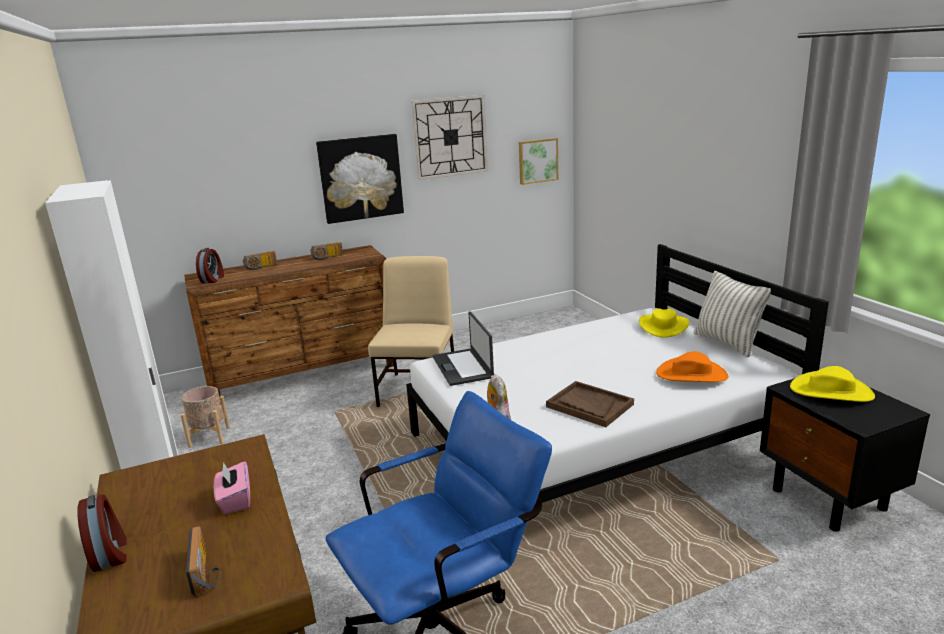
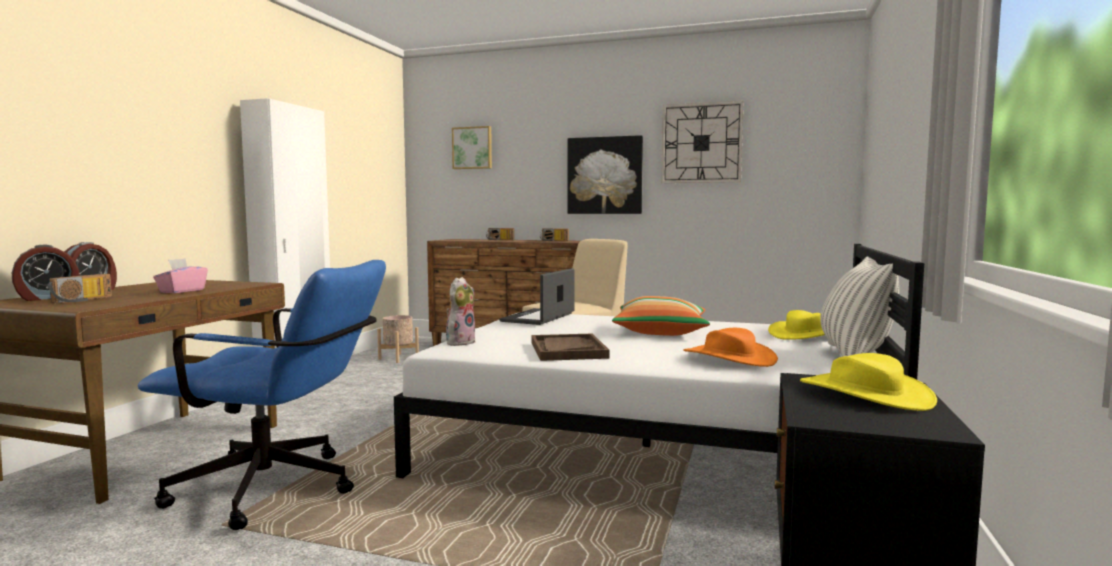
camera: 40 degrees right, 15 degrees down
alarm clock [196,248,224,283] -> alarm clock moved to [12,245,80,301]
picture [519,138,558,185] -> picture moved to [452,126,492,169]
none -> pillow [612,296,710,336]

